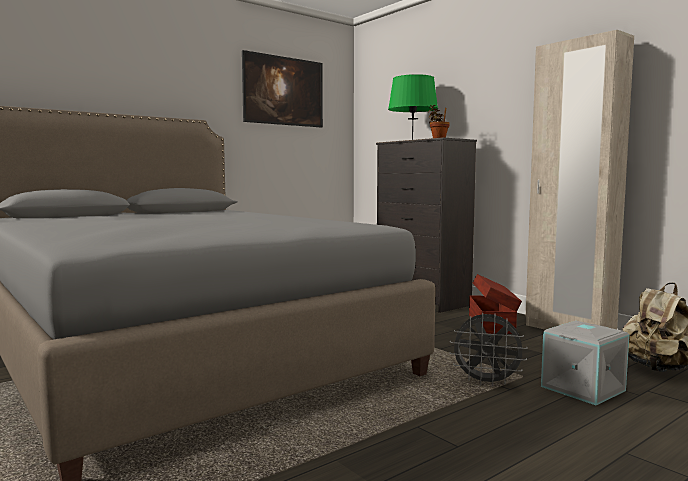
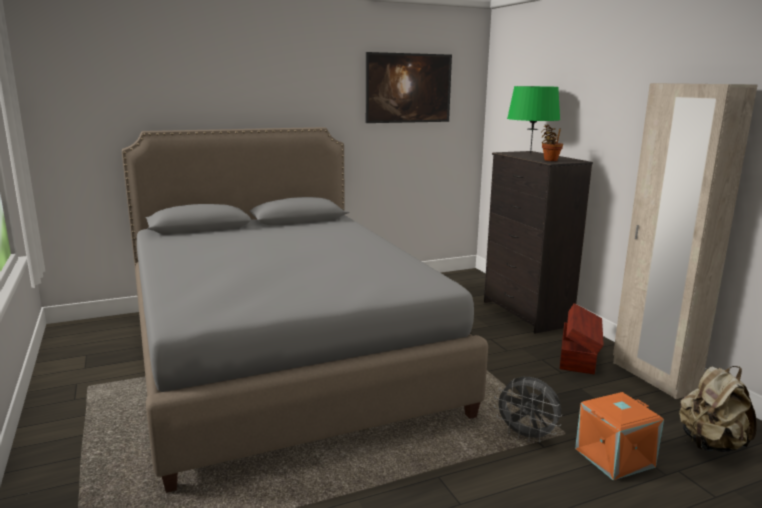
camera: 15 degrees right, 10 degrees up
grey storage box [541,321,629,405] -> orange storage box [575,392,664,481]

